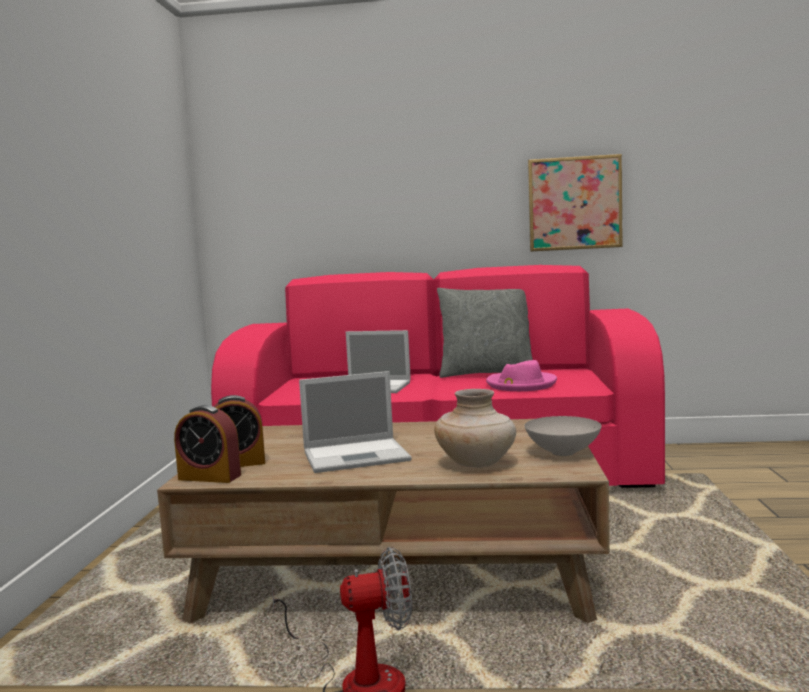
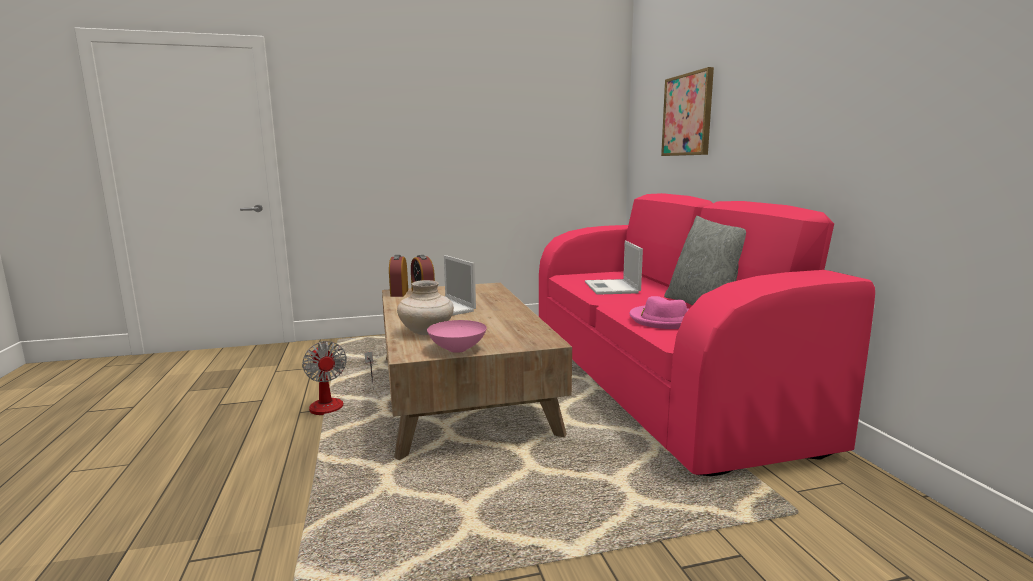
camera: 70 degrees right, 5 degrees up
white bowl [525,416,602,456] -> pink bowl [427,320,487,353]
picture [528,154,623,251] -> picture moved to [661,67,714,156]

